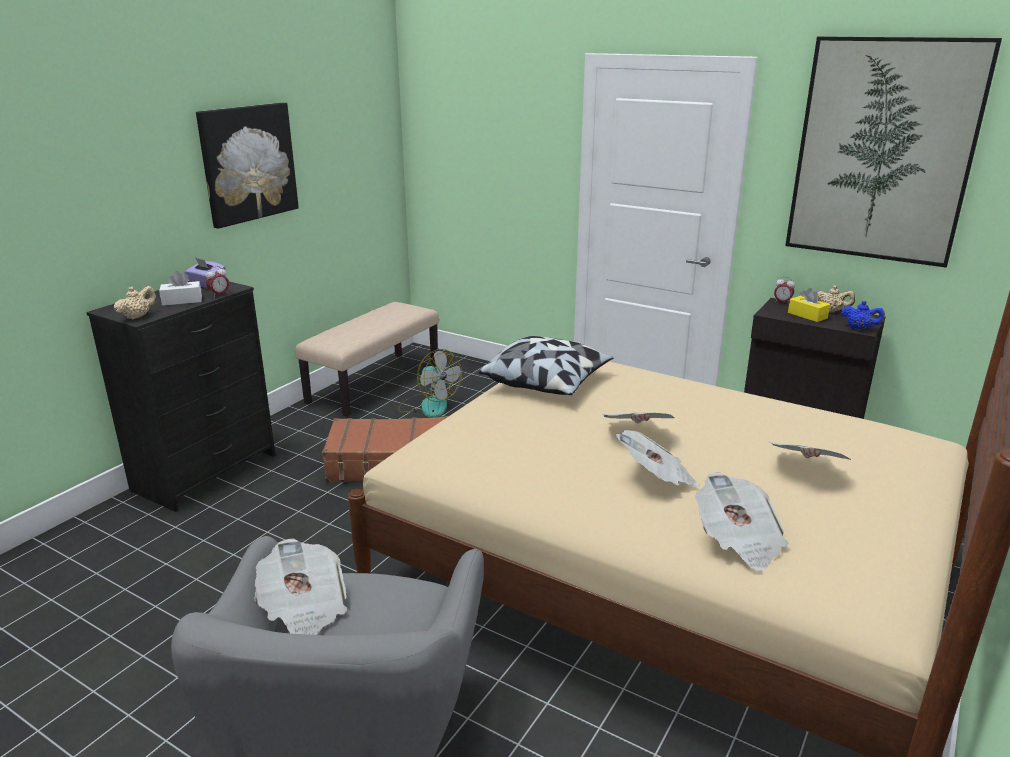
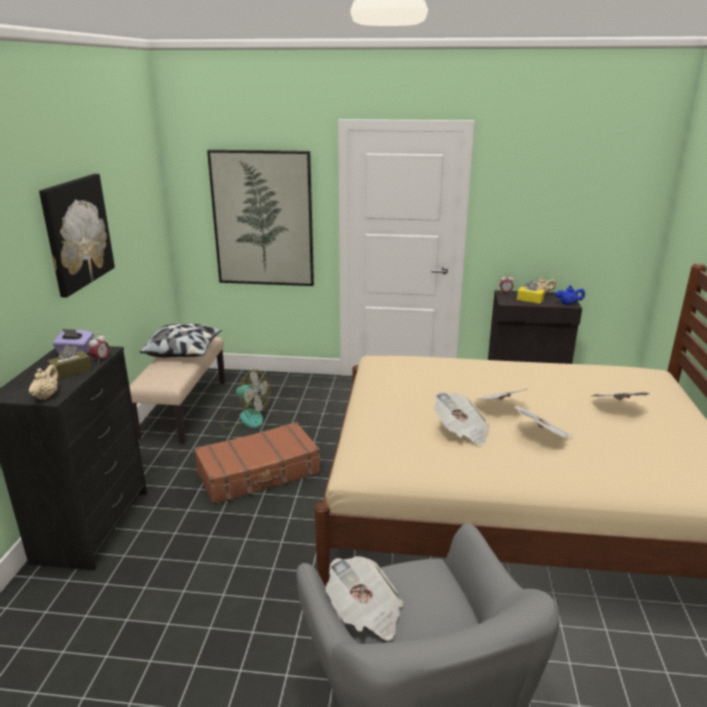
camera: 25 degrees left, 0 degrees up
white tissue box [159,271,202,306] -> brown tissue box [47,345,92,380]
pillow [479,336,613,395] -> pillow moved to [140,324,222,358]
newspaper [695,472,789,572] -> newspaper moved to [434,392,490,446]
picture [785,36,1002,268] -> picture moved to [207,150,314,286]

